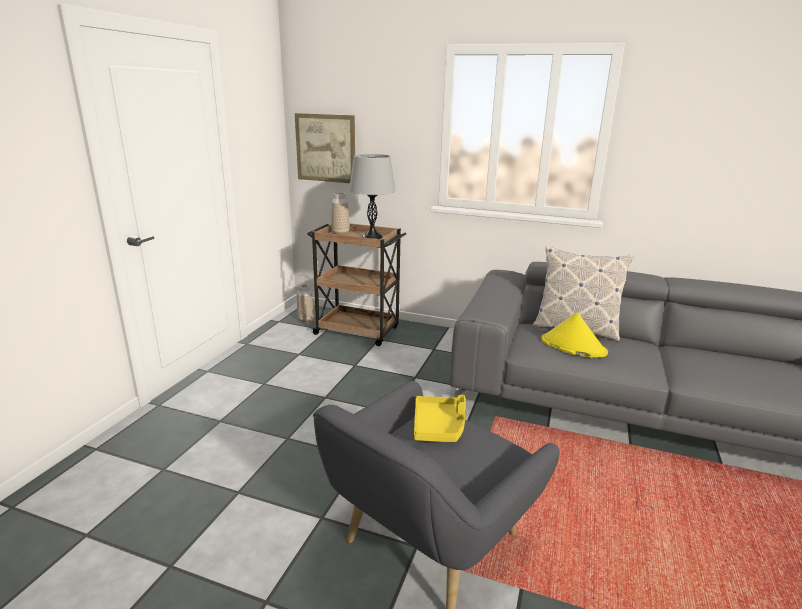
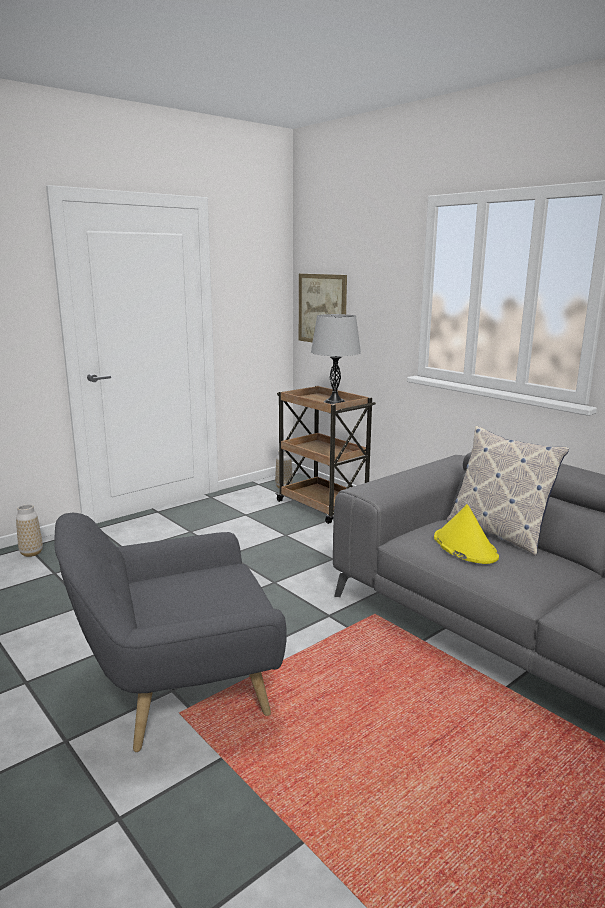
camera: 30 degrees right, 5 degrees down
vase [331,192,350,235] -> vase moved to [16,504,43,557]
yellow tray [414,395,466,442] -> none

